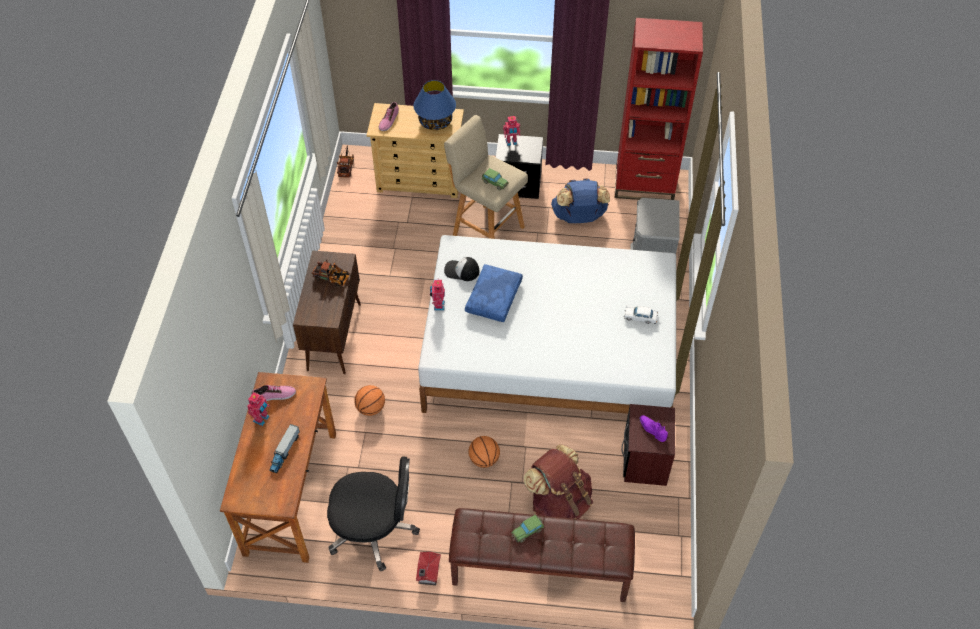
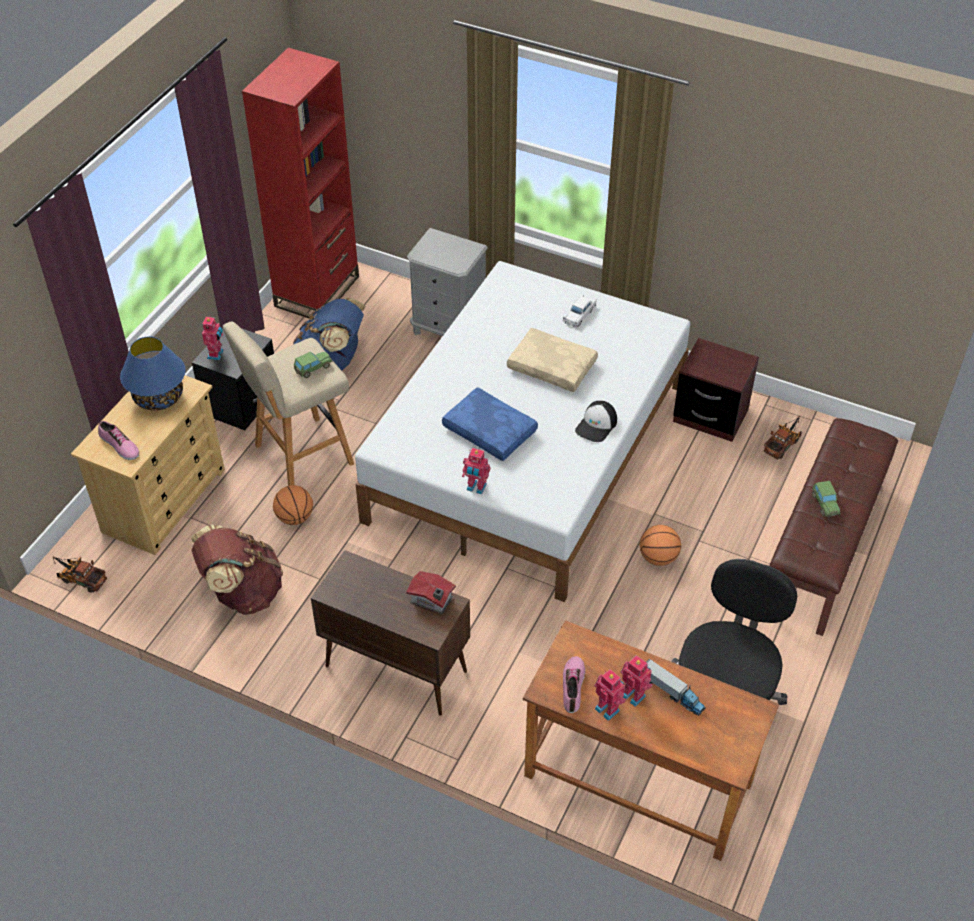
camera: 70 degrees left, 5 degrees down
toy truck [312,260,352,287] -> toy truck moved to [764,416,802,459]
basketball [354,385,385,416] -> basketball moved to [273,485,313,525]
toy house [416,552,441,585] -> toy house moved to [406,571,456,615]
cap [444,257,479,281] -> cap moved to [575,401,617,442]
brown backpack [524,444,593,519] -> brown backpack moved to [191,525,283,615]
purple shoe [639,415,668,442] -> none
none -> beige pillow [507,328,598,392]
none -> toy robot [621,655,653,707]

